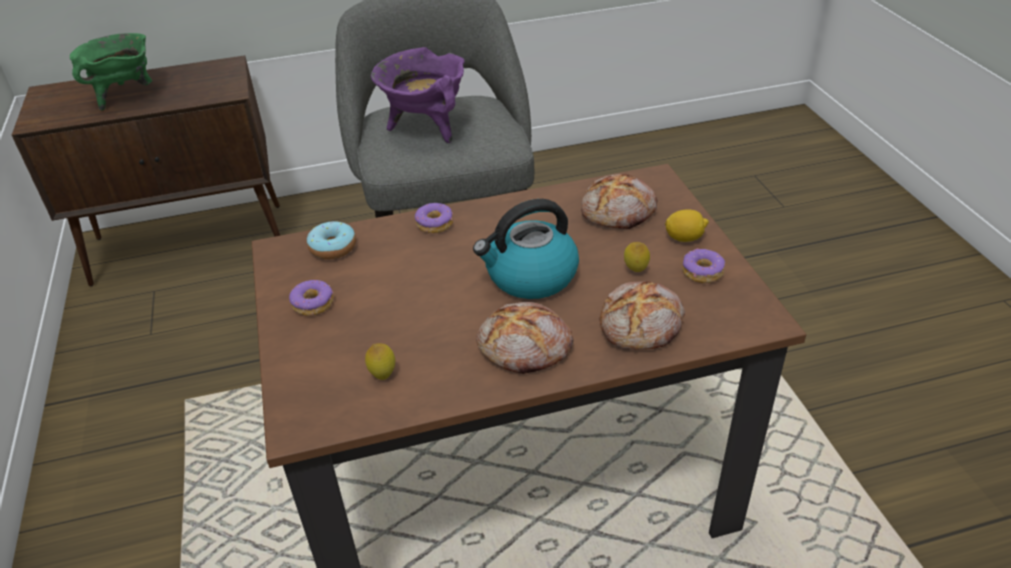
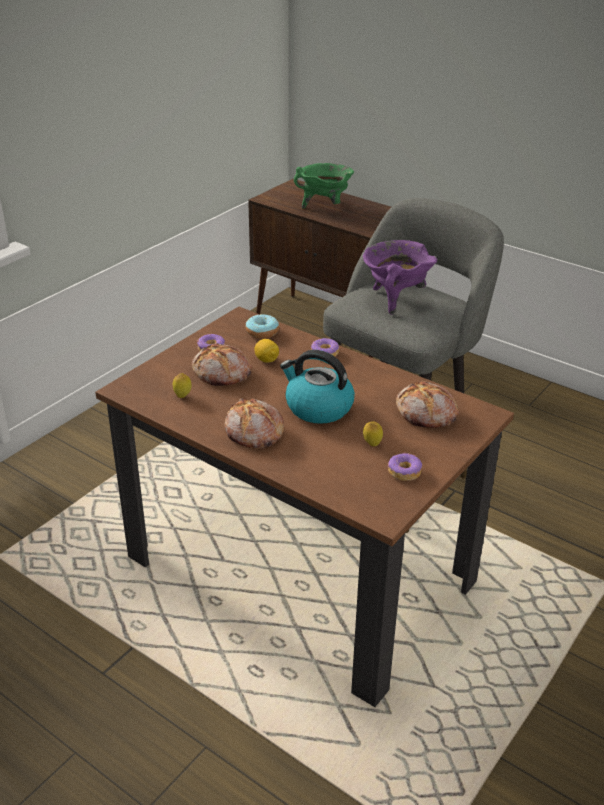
camera: 50 degrees right, 5 degrees down
bread [599,281,685,350] -> bread moved to [192,343,252,386]
lemon [665,210,709,242] -> lemon moved to [254,339,279,363]

